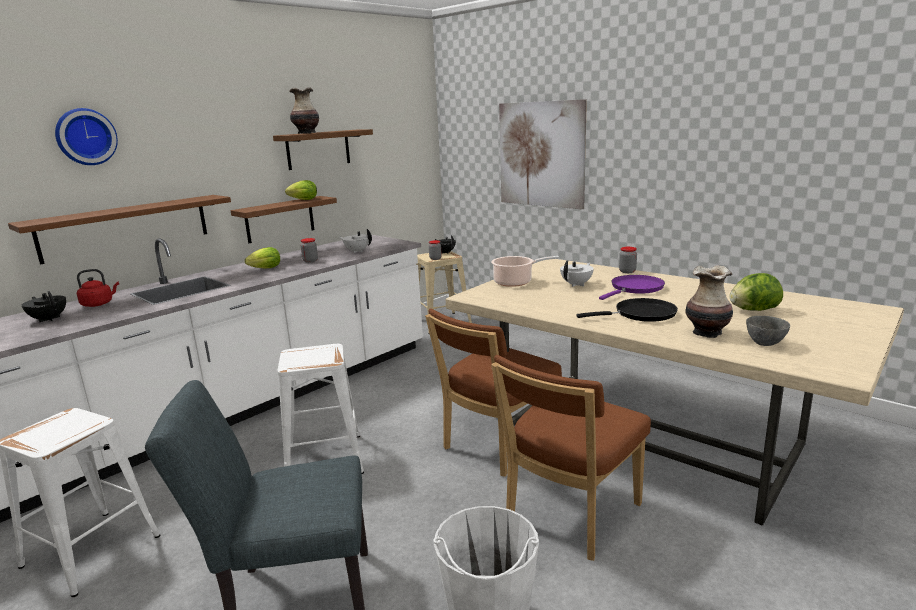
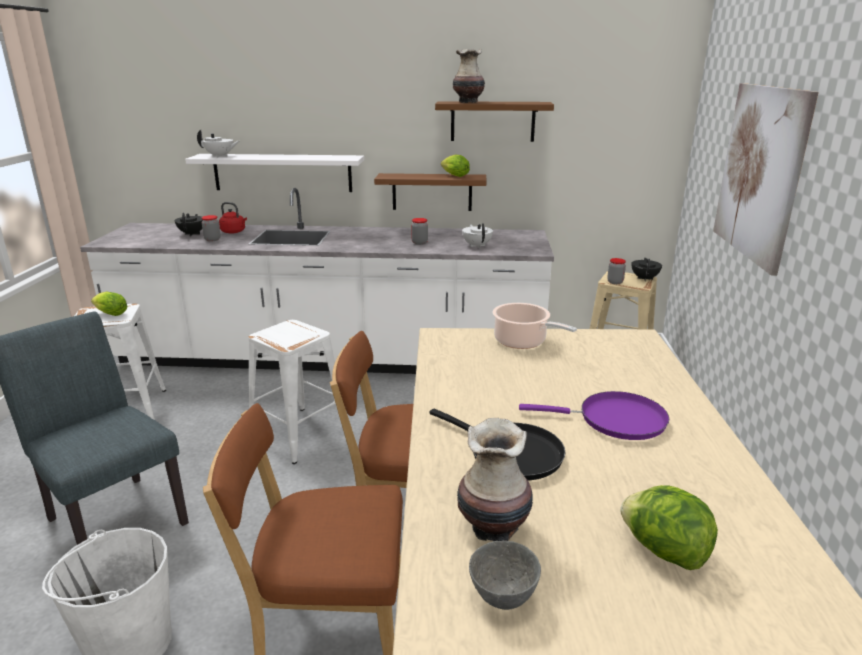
camera: 50 degrees right, 5 degrees up
brown shelf [8,195,231,265] -> white shelf [185,154,364,192]
wall clock [55,108,118,165] -> none
lettuce [245,247,280,268] -> lettuce moved to [91,292,128,316]
white teapot [560,260,594,287] -> white teapot moved to [197,130,240,158]
jar [619,247,637,273] -> jar moved to [202,215,221,242]

